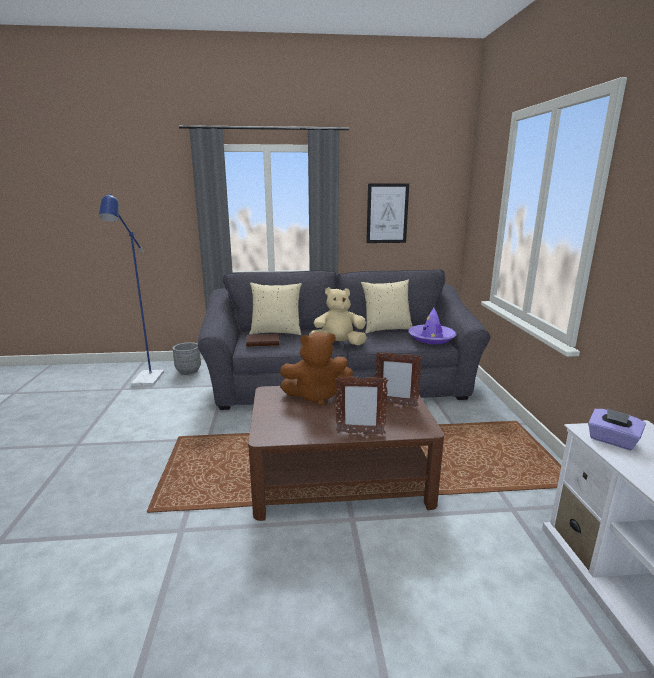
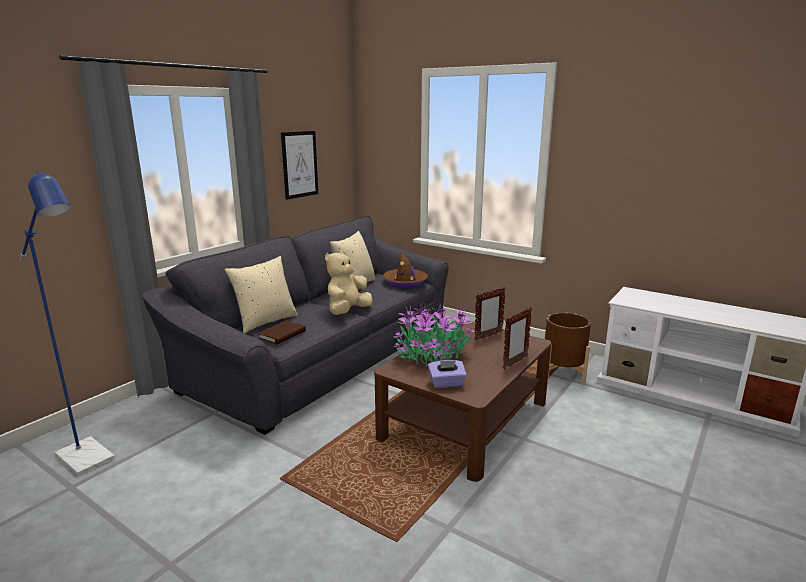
camera: 50 degrees left, 0 degrees up
grey planter [173,342,201,375] -> none
brown plush toy [280,332,353,406] -> potted plant [394,302,475,367]
purple hat [408,308,457,344] -> brown hat [382,252,428,287]
purple tissue box [588,408,646,450] -> purple tissue box moved to [428,360,467,388]
none -> brown planter [544,313,591,383]

